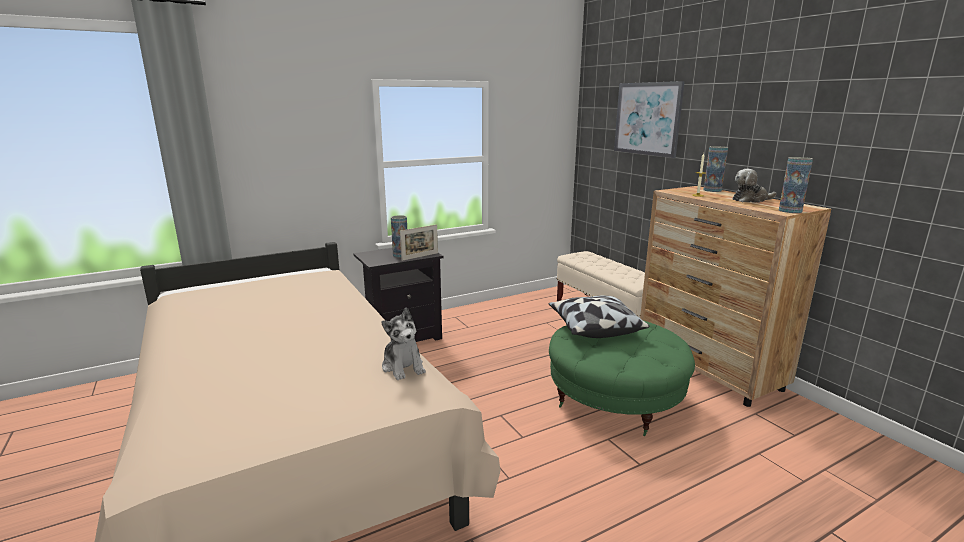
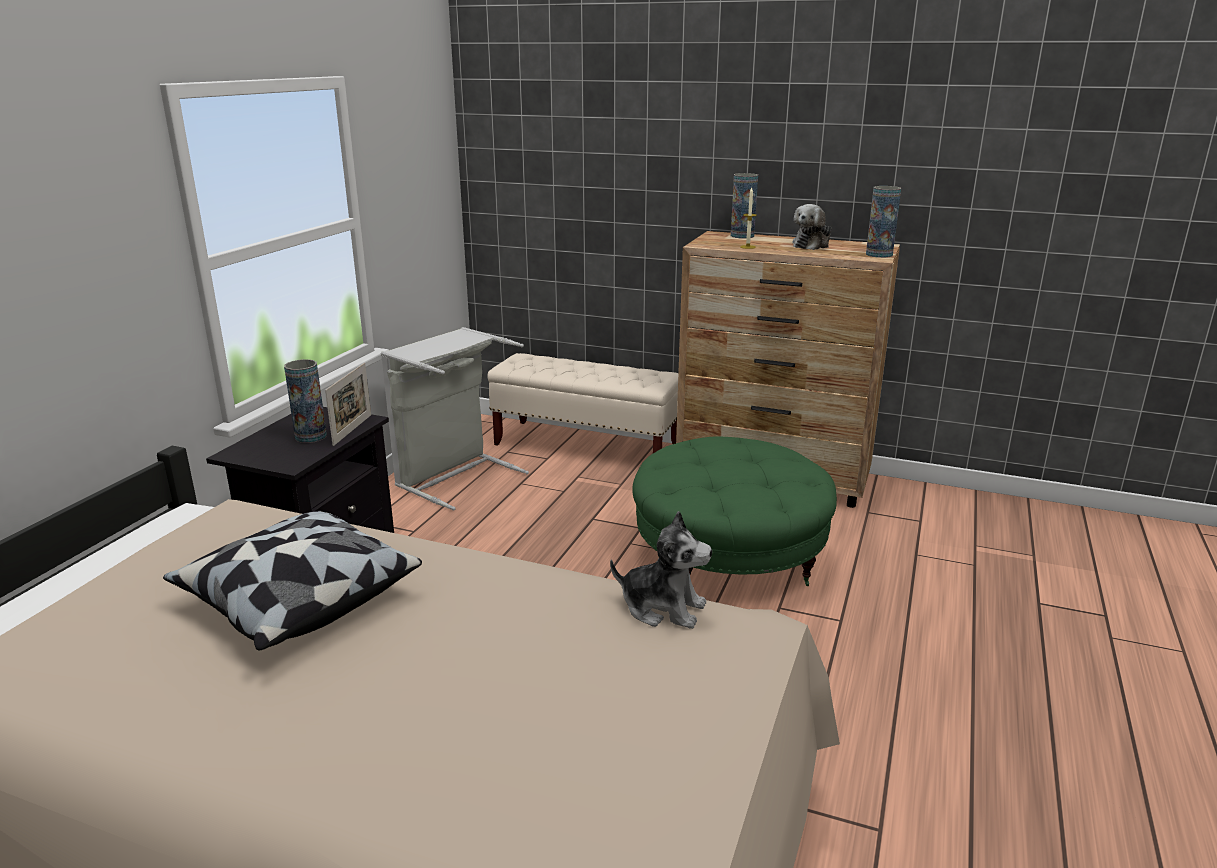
camera: 40 degrees left, 5 degrees up
pillow [549,296,650,338] -> pillow moved to [163,510,422,650]
picture [614,81,685,158] -> none
none -> grey laundry basket [381,327,529,511]

